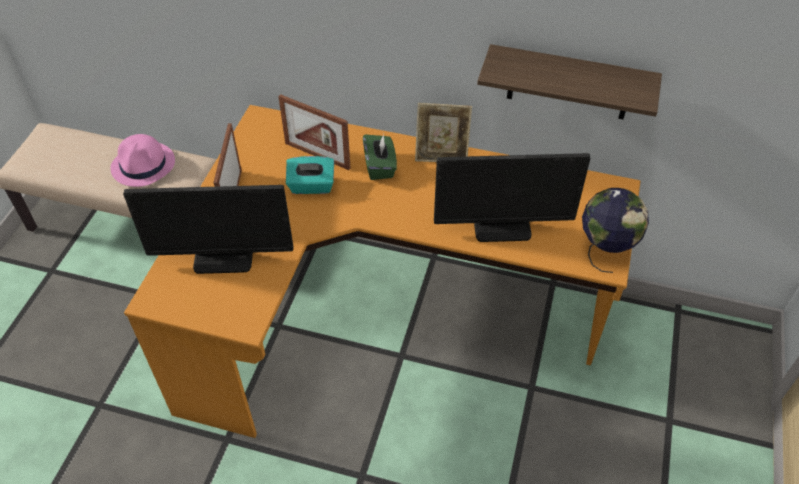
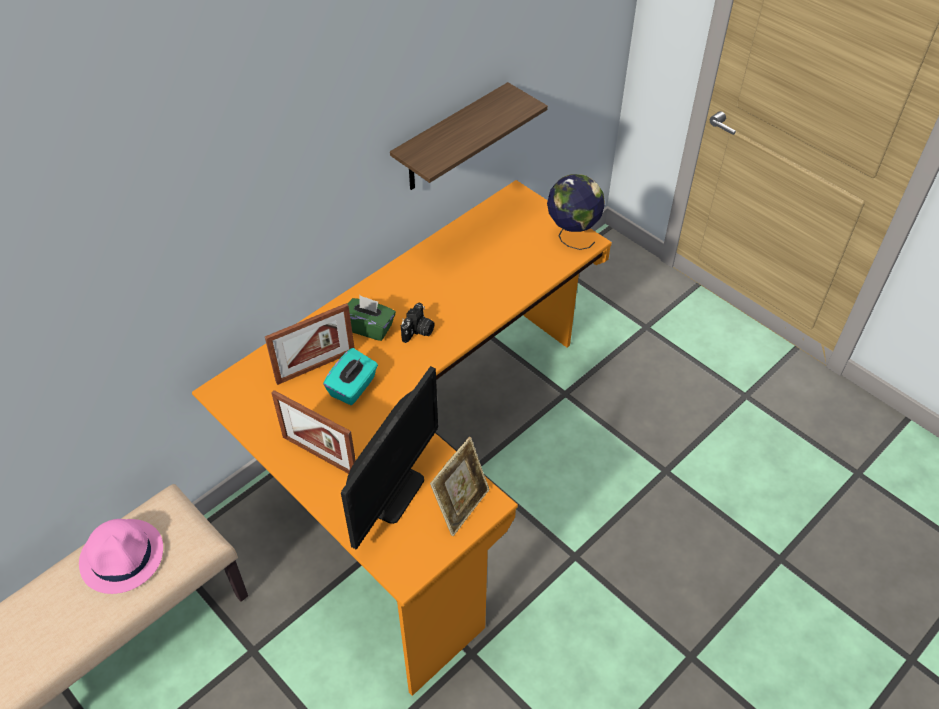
camera: 60 degrees left, 0 degrees up
picture frame [415,103,472,162] -> picture frame moved to [430,437,490,536]
monitor [434,153,591,242] -> none
none -> camera [401,303,434,343]

